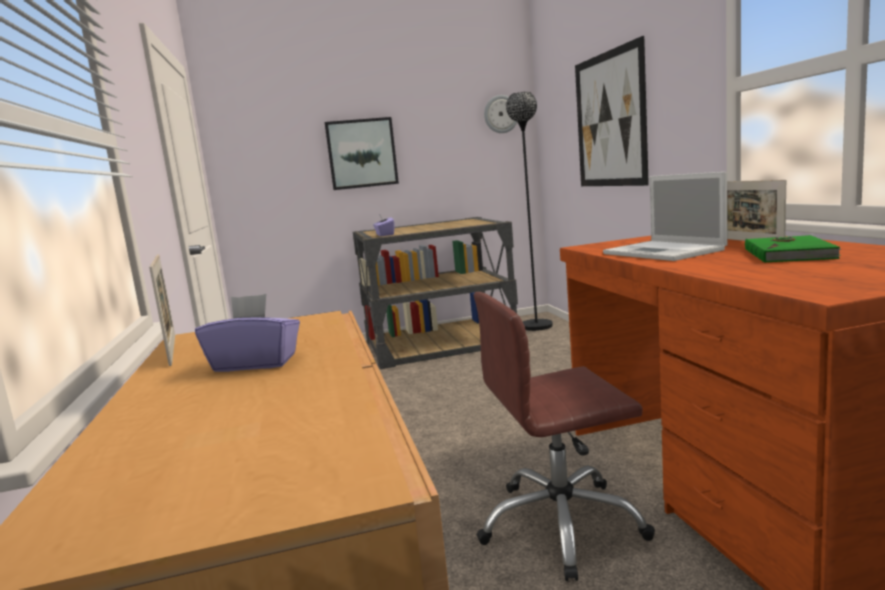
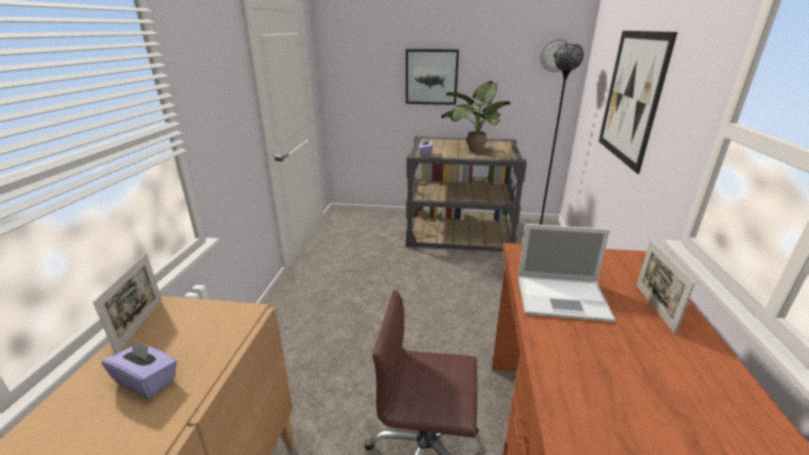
camera: 20 degrees right, 15 degrees up
laptop [603,172,728,261] -> laptop turned 75 degrees counterclockwise [518,224,616,322]
green book [745,235,841,263] -> none
none -> potted plant [441,81,512,152]

